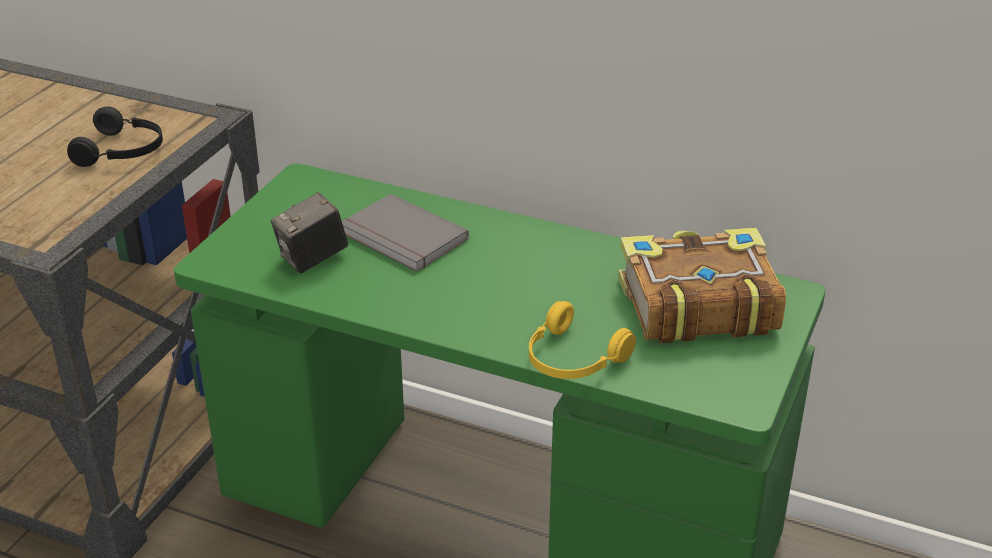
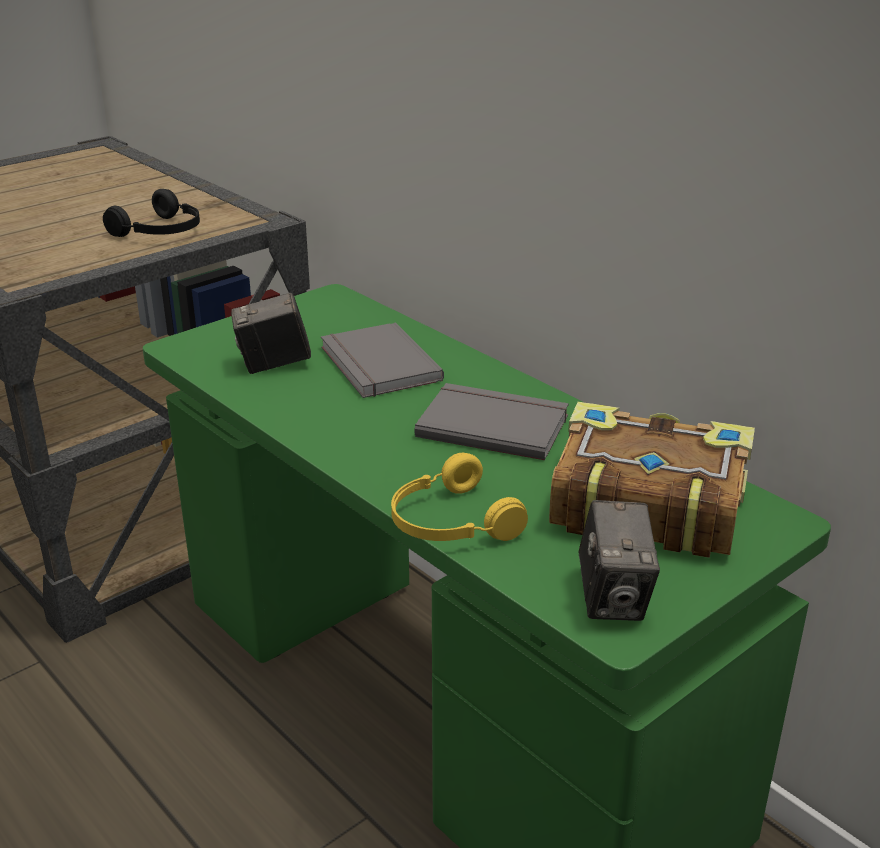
camera: 25 degrees right, 5 degrees down
none -> grey book [415,383,569,460]
none -> camera [578,500,660,621]

